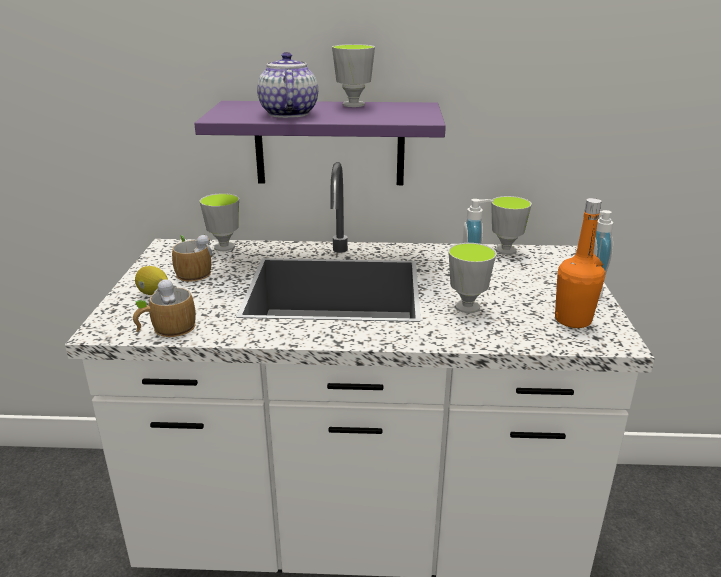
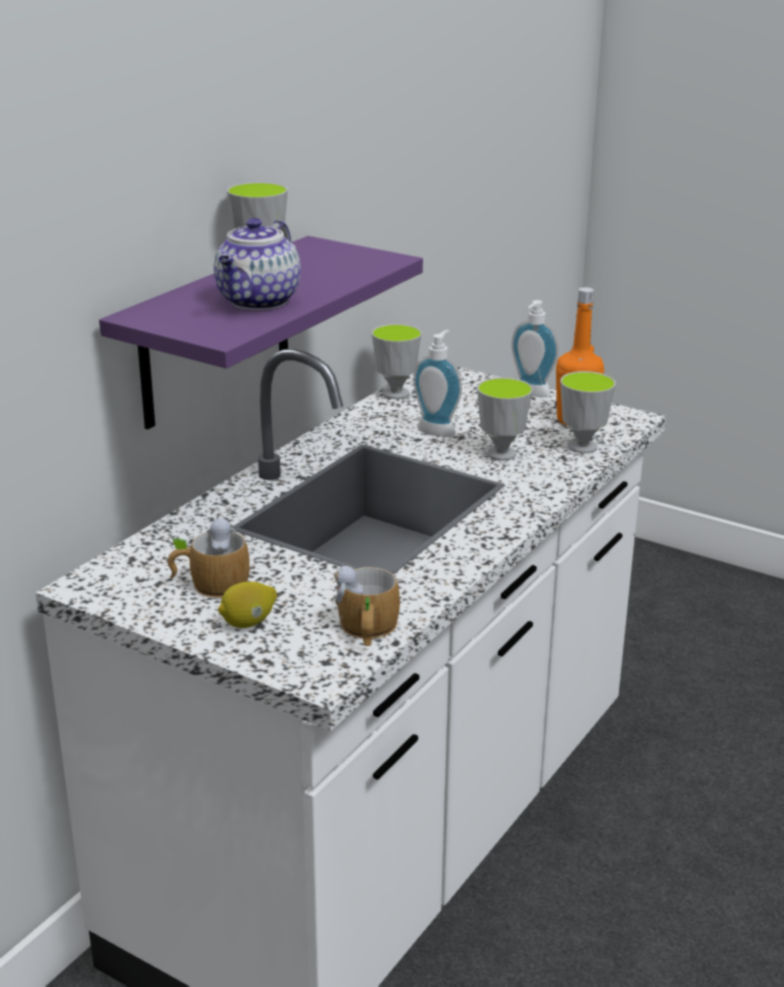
camera: 60 degrees left, 0 degrees up
cup [200,193,239,251] -> cup moved to [560,371,616,454]
teapot [257,52,318,118] -> teapot turned 90 degrees counterclockwise [214,218,301,310]

